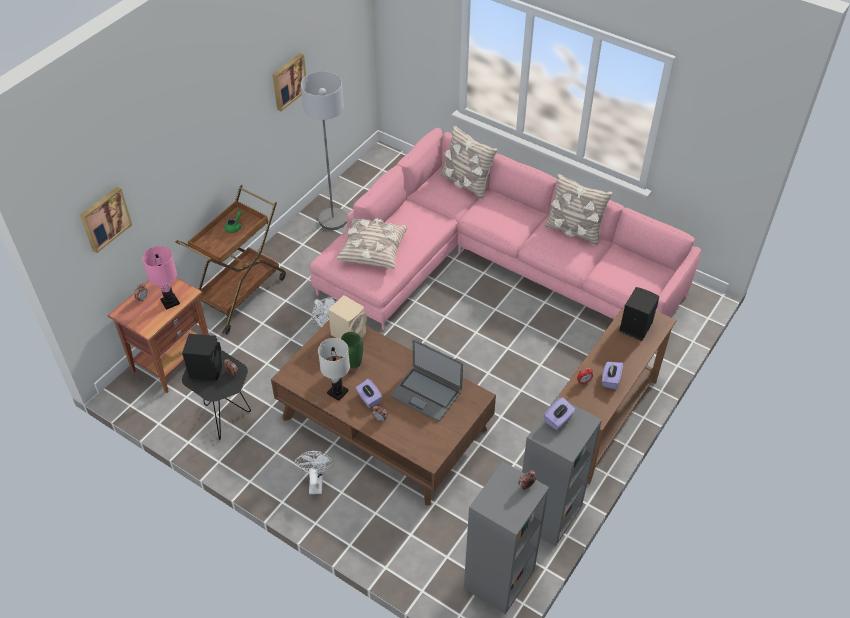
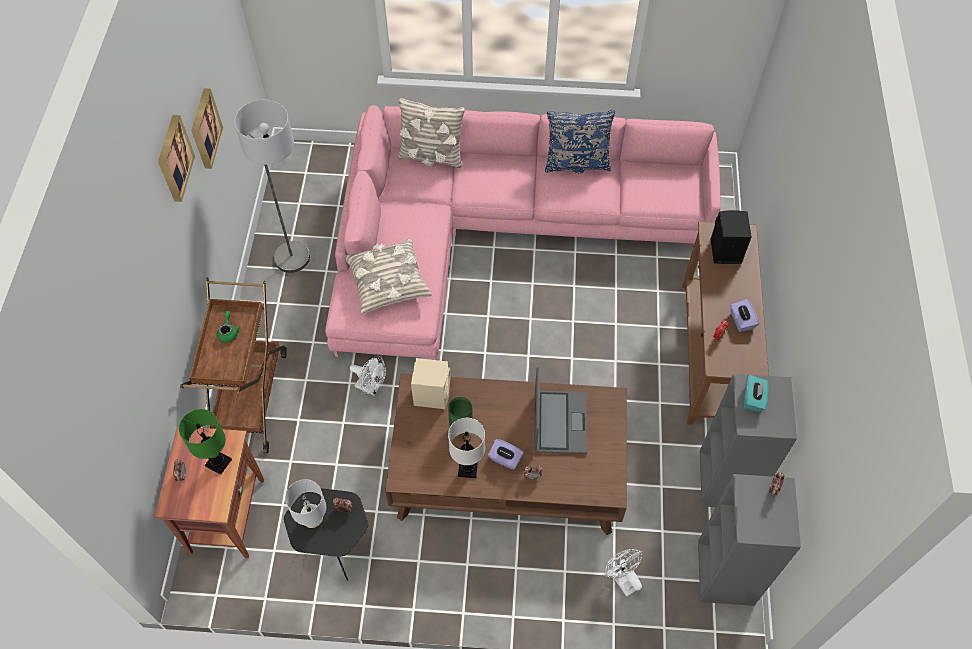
camera: 30 degrees left, 10 degrees up
picture [80,187,132,253] -> picture moved to [158,115,195,202]
pink table lamp [142,246,180,310] -> green table lamp [179,409,232,475]
black speaker [182,334,222,381] -> grey table lamp [285,479,326,528]
white fan [295,451,333,494] -> white fan moved to [604,549,642,597]
laptop [390,339,463,422] -> laptop turned 90 degrees counterclockwise [534,367,587,454]
purple tissue box [544,397,576,430] -> turquoise tissue box [744,375,768,412]
beige pillow [545,174,612,245] -> blue pillow [545,110,615,174]

